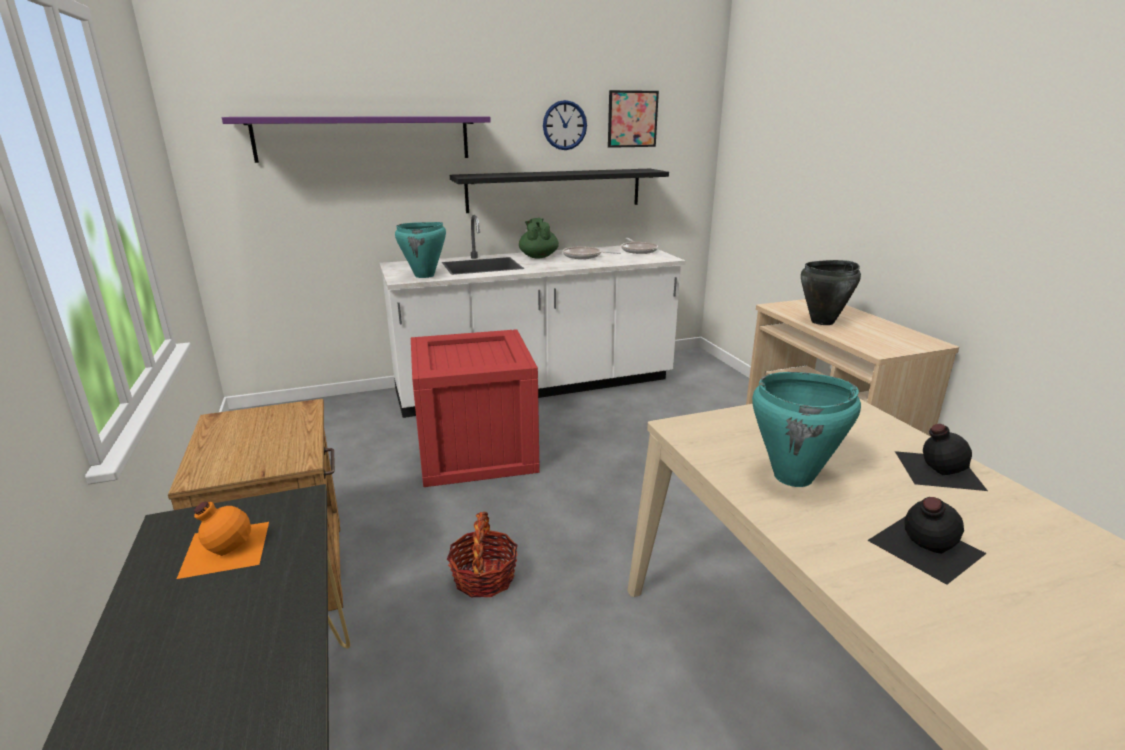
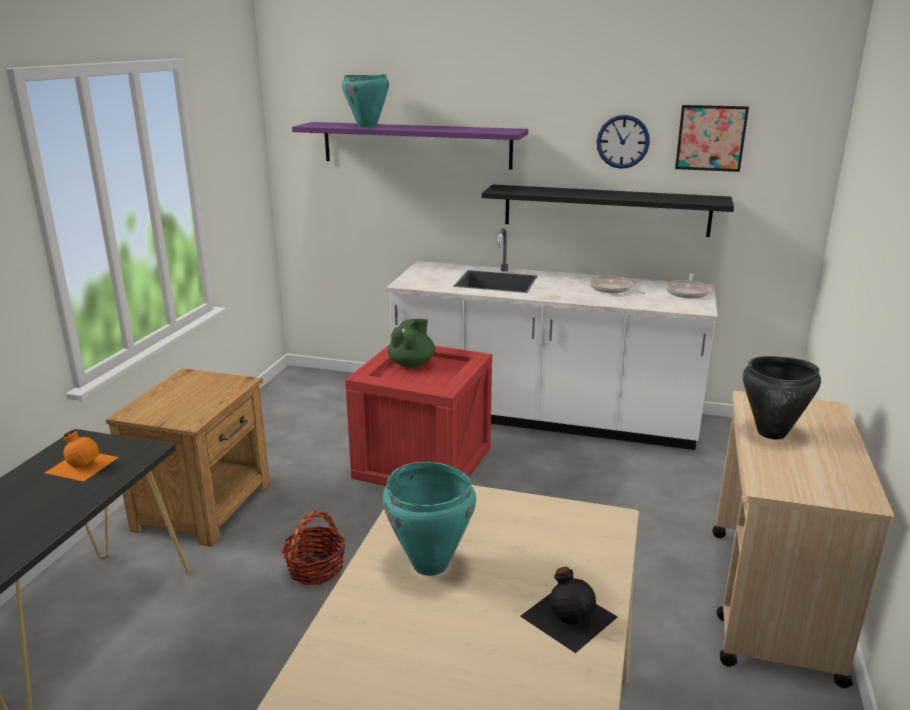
camera: 35 degrees right, 0 degrees up
turquoise cooking pot [395,222,446,278] -> turquoise cooking pot moved to [342,74,389,128]
green teapot [519,218,559,259] -> green teapot moved to [388,319,435,368]
black bottle [867,497,987,585] -> none

